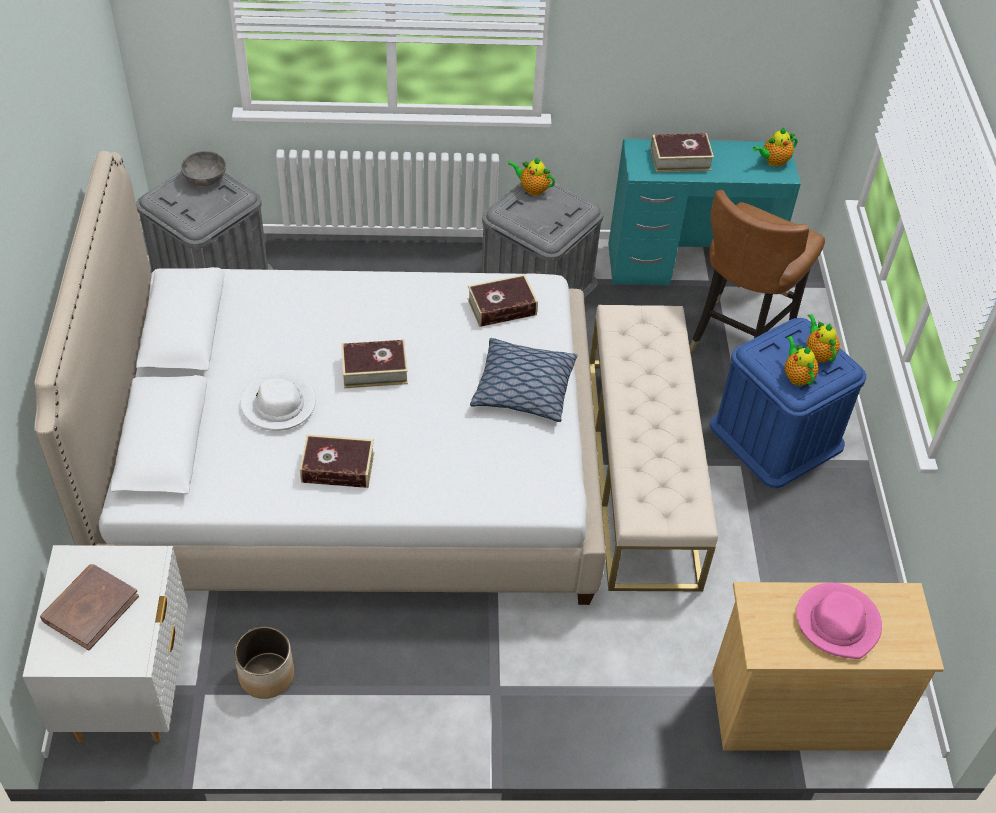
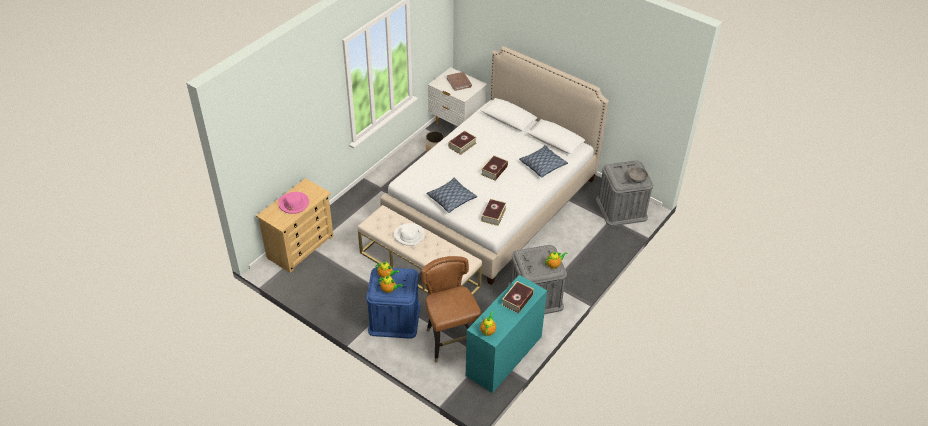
camera: 130 degrees right, 5 degrees down
white hat [240,373,316,431] -> white hat moved to [394,223,425,246]
none -> pillow [519,145,568,178]

